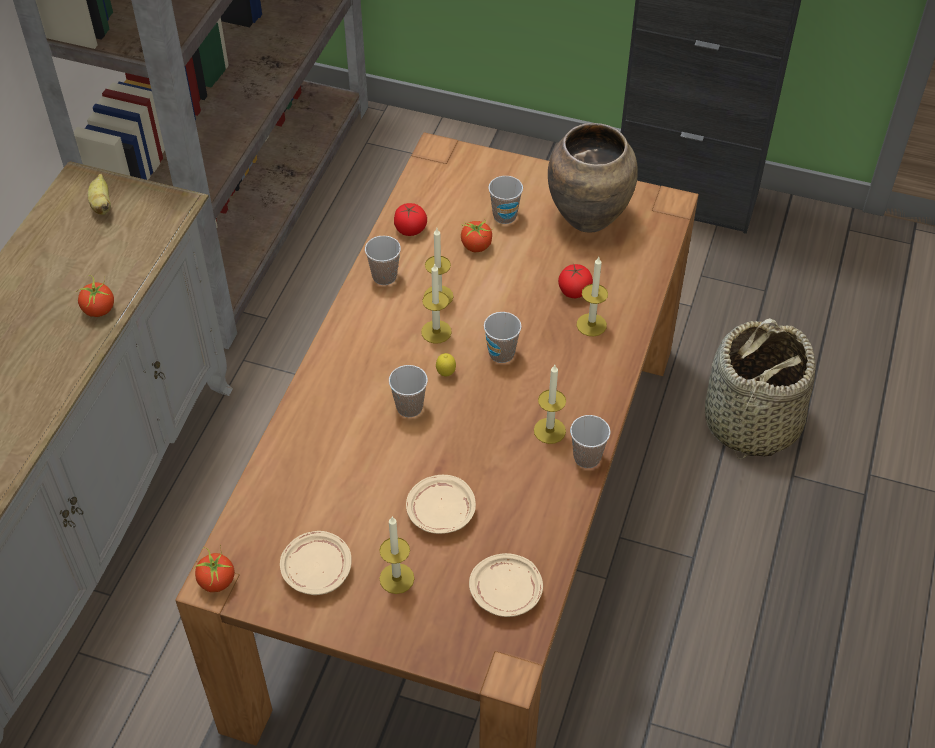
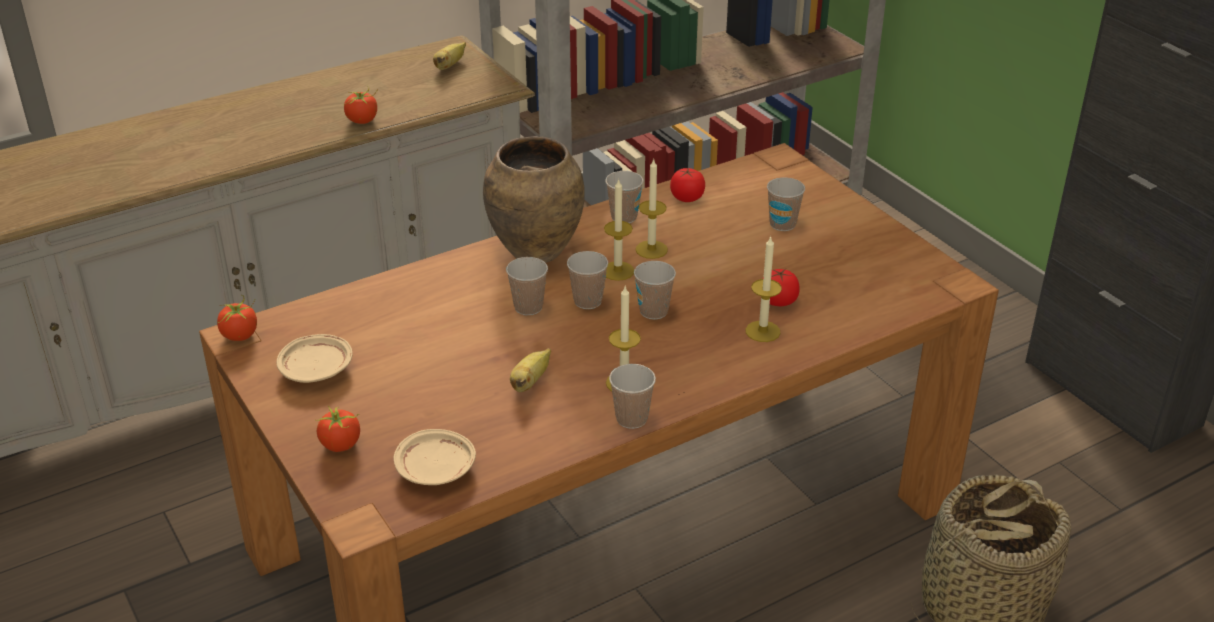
camera: 40 degrees right, 15 degrees down
candle [379,517,414,594] -> none
beige plate [406,475,476,534] -> none
lemon [436,353,456,376] -> cup [567,251,608,309]
tomato [461,220,494,252] -> tomato moved to [316,405,360,452]
brown vase [548,123,638,233] -> brown vase moved to [483,136,585,263]
none -> banana [510,348,551,392]

